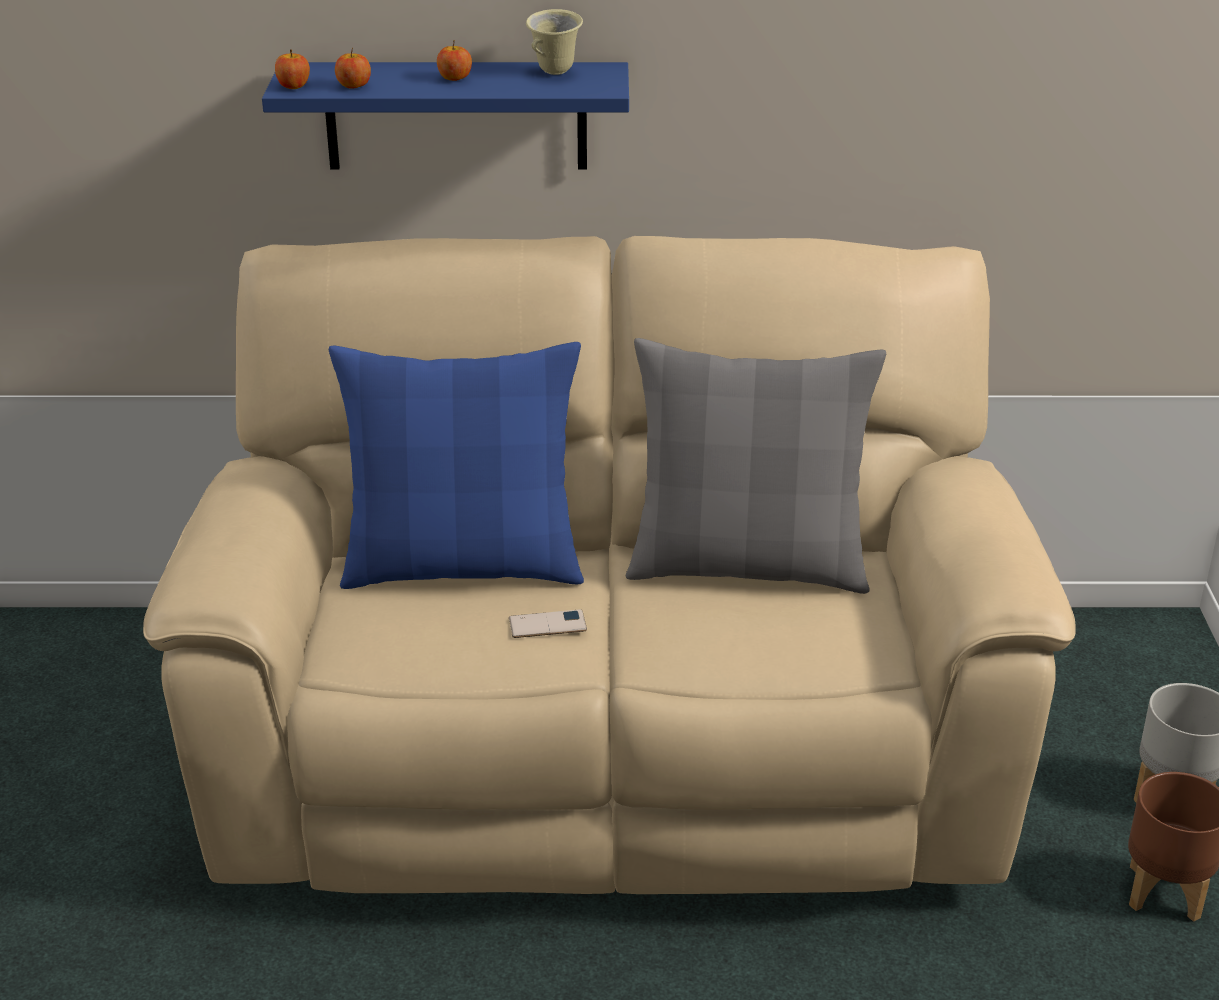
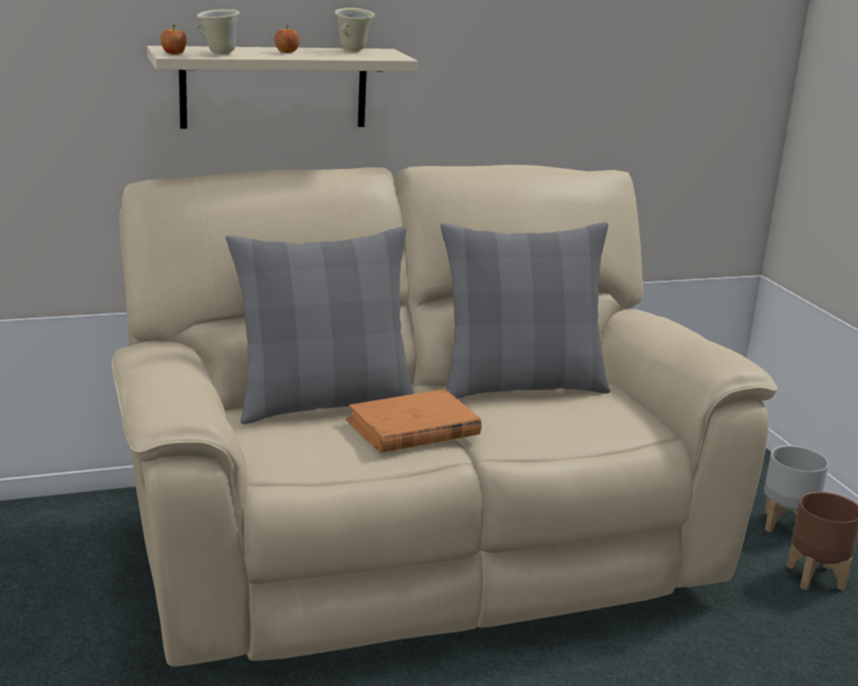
camera: 20 degrees left, 10 degrees down
blue shelf [262,62,629,169] -> beige shelf [147,46,418,129]
blue pillow [329,342,584,589] -> grey pillow [226,227,414,424]
apple [335,48,371,89] -> beige mug [197,9,240,55]
phone [509,609,587,638] -> orange book [346,389,482,453]

